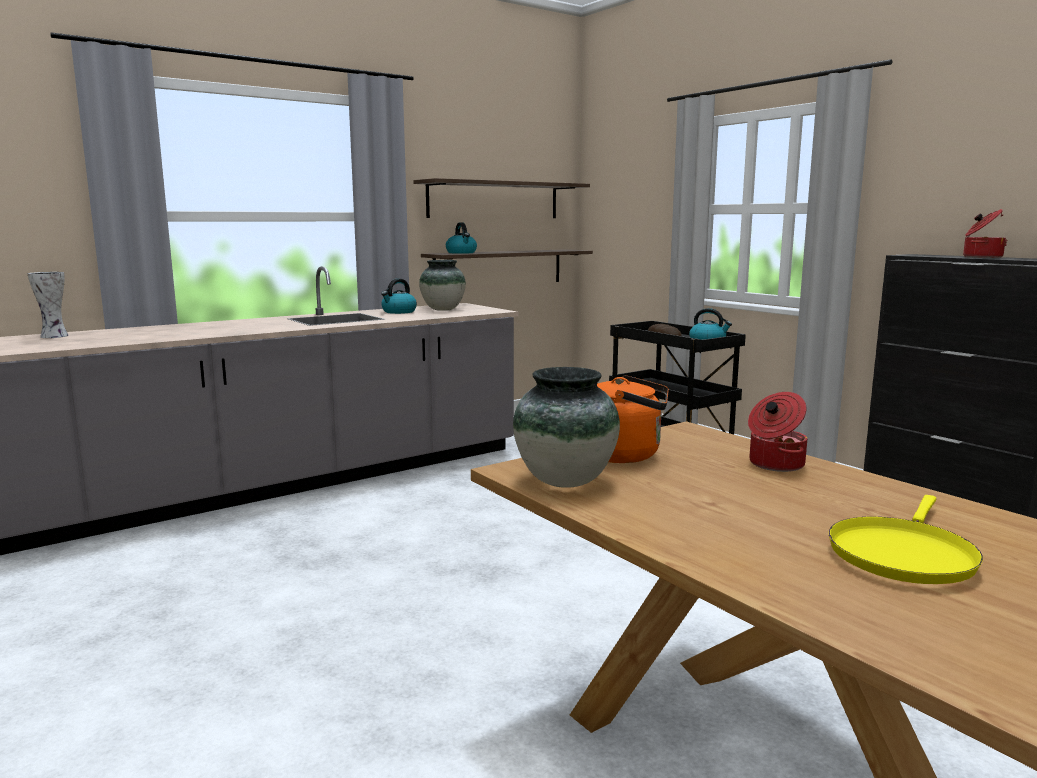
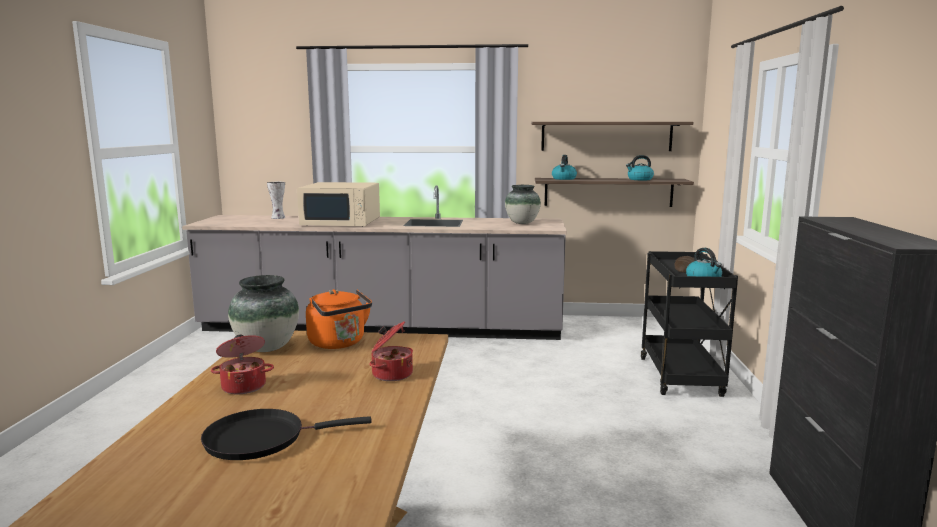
camera: 40 degrees right, 0 degrees up
kettle [381,279,417,314] -> kettle moved to [626,155,654,180]
yellow frying pan [829,495,983,584] -> black frying pan [201,409,372,460]
cooking pot [963,209,1007,258] -> cooking pot moved to [211,335,274,394]
none -> beige microwave [297,182,380,226]

